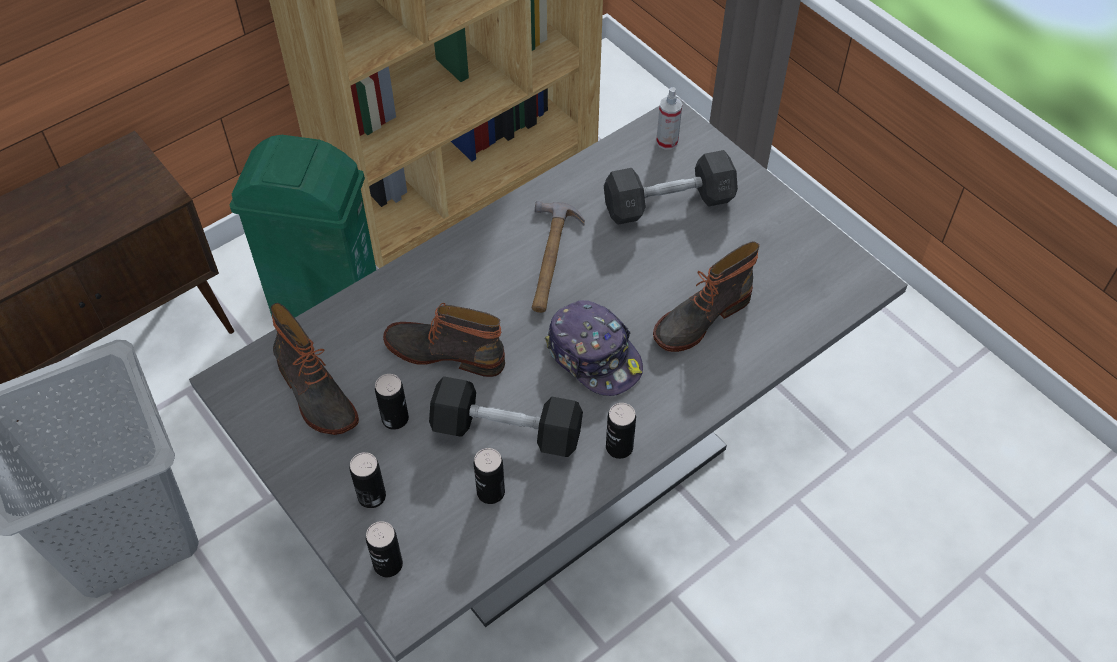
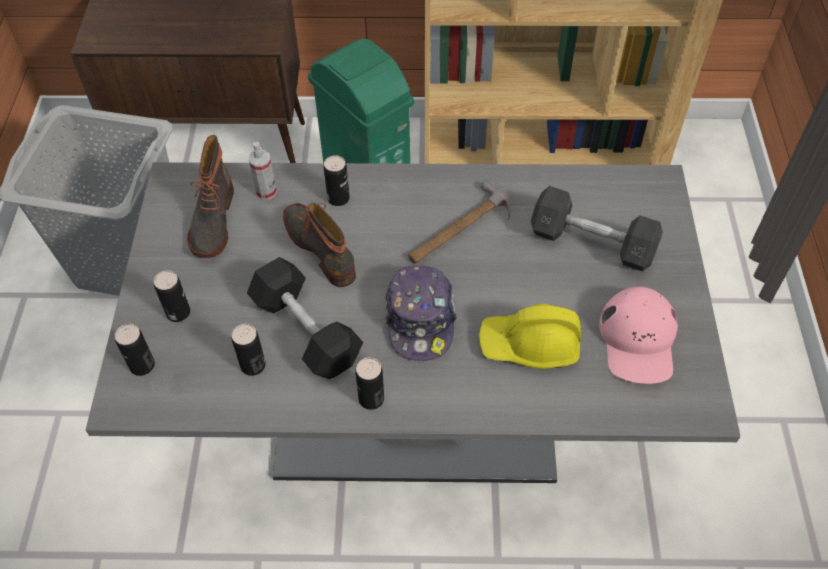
camera: 40 degrees right, 0 degrees up
can [375,374,409,430] -> can moved to [324,155,350,206]
boot [653,242,760,352] -> yellow hard hat [479,303,581,369]
spray bottle [656,87,682,150] -> spray bottle moved to [248,142,277,200]
none -> pink cap [599,287,678,384]

